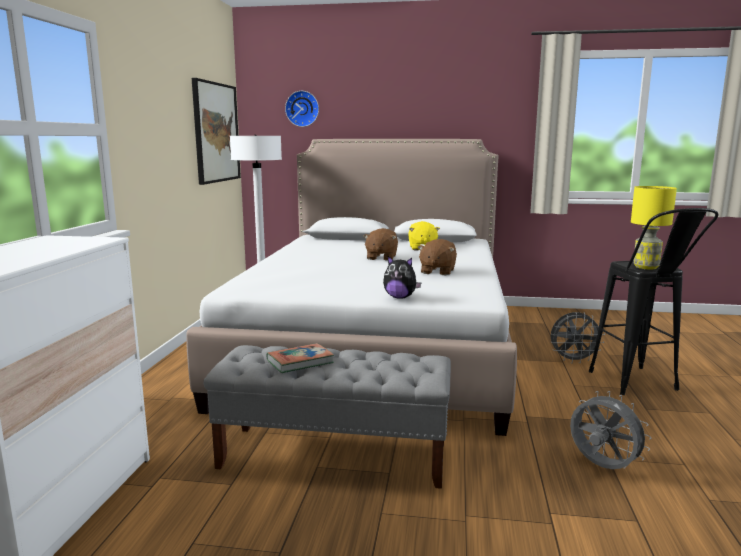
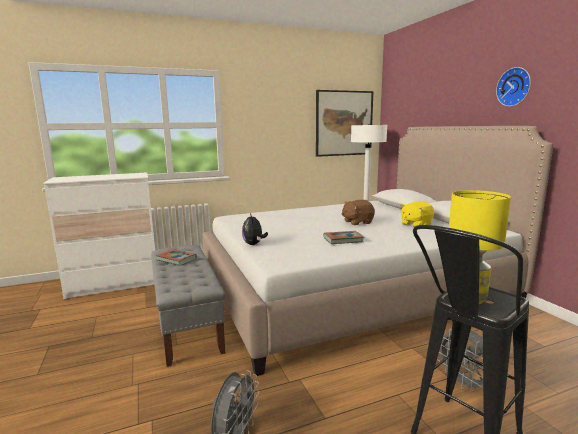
camera: 60 degrees right, 0 degrees up
wall clock [285,91,319,127] -> wall clock moved to [496,67,531,106]
brown plush toy [417,239,457,275] -> book [324,231,364,244]

